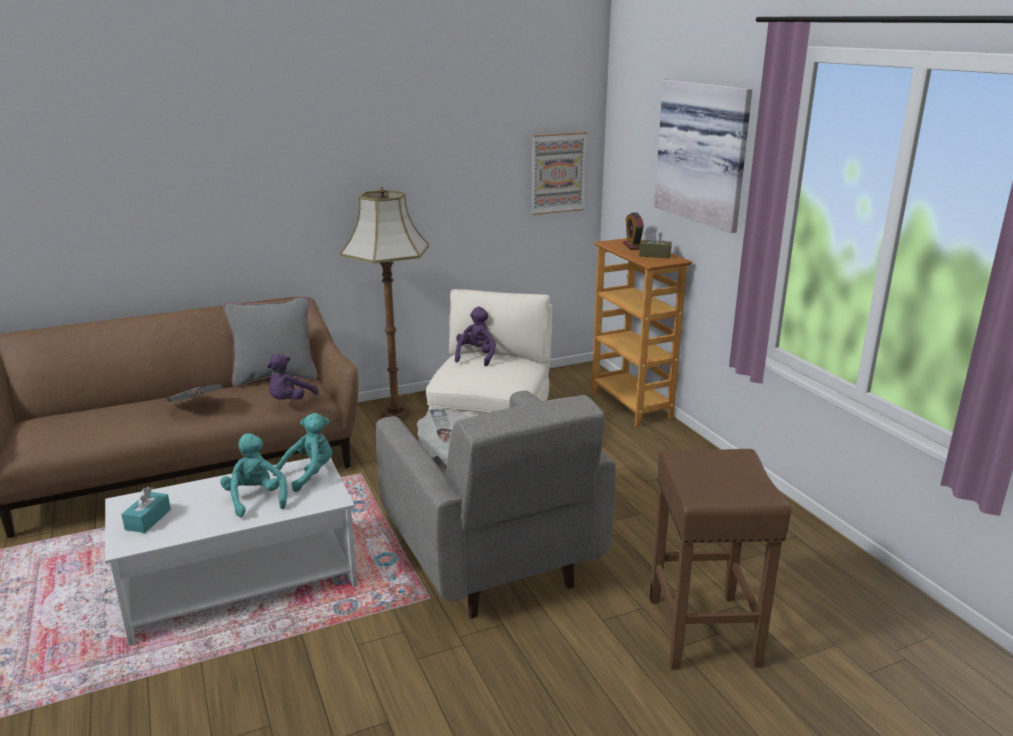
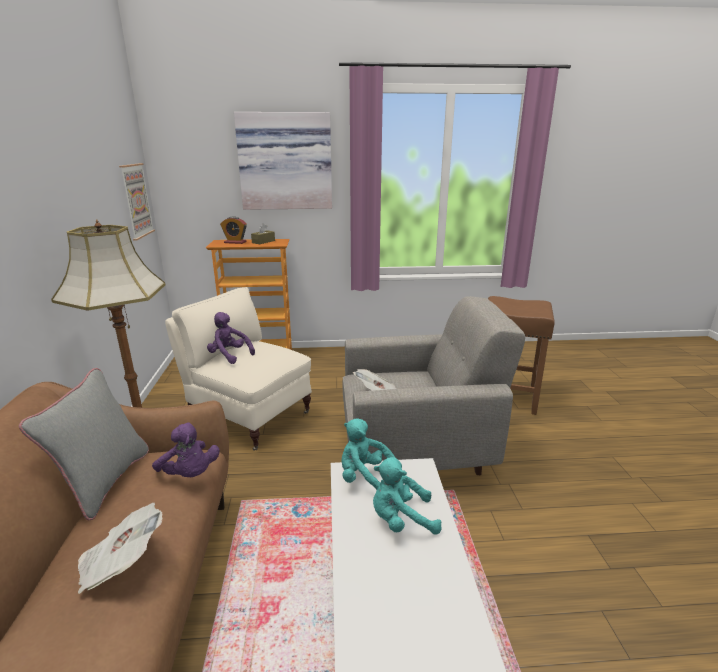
camera: 70 degrees left, 0 degrees up
turquoise tissue box [121,487,171,533] -> none
turquoise plush toy [272,413,332,492] -> turquoise plush toy turned 45 degrees counterclockwise [341,418,402,490]

